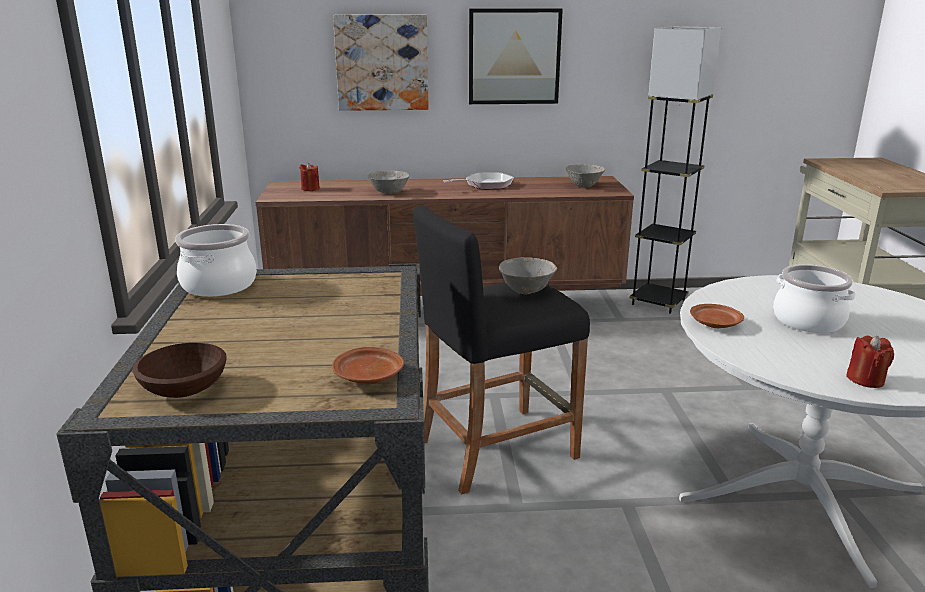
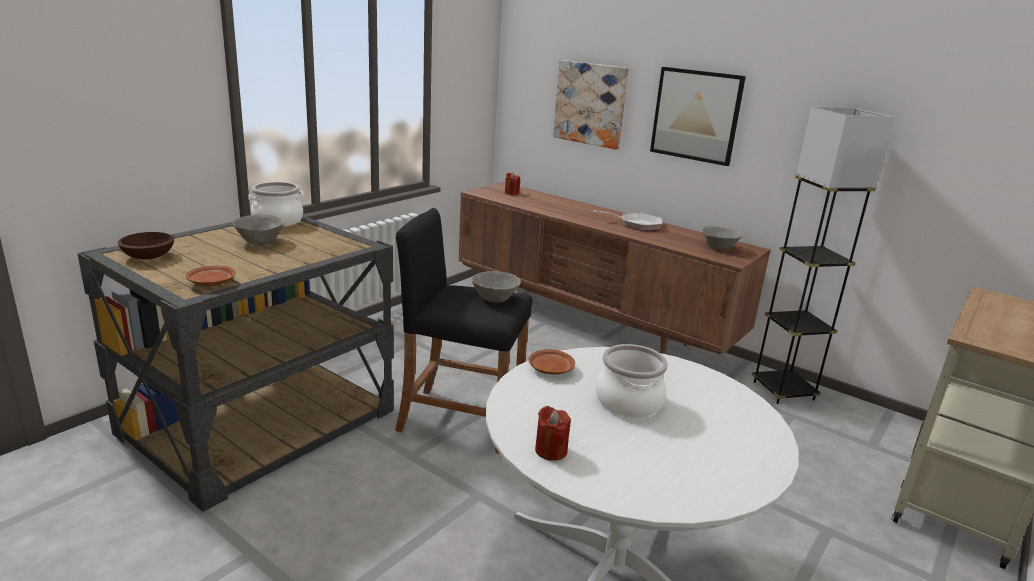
camera: 40 degrees right, 0 degrees up
grey bowl [367,171,409,194] -> grey bowl moved to [232,215,285,245]

